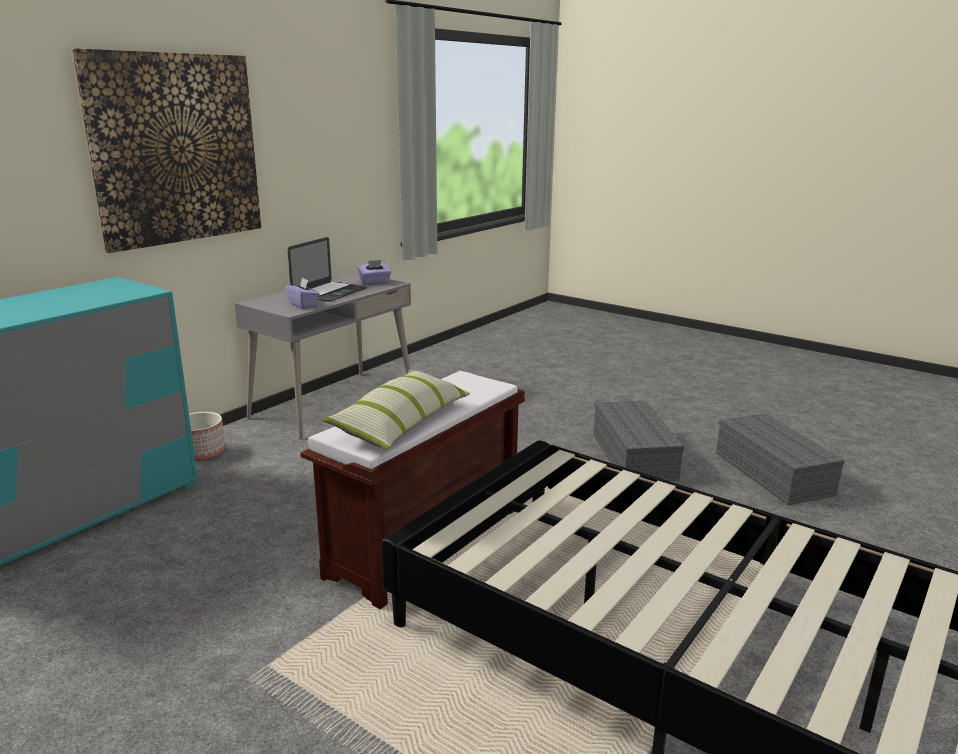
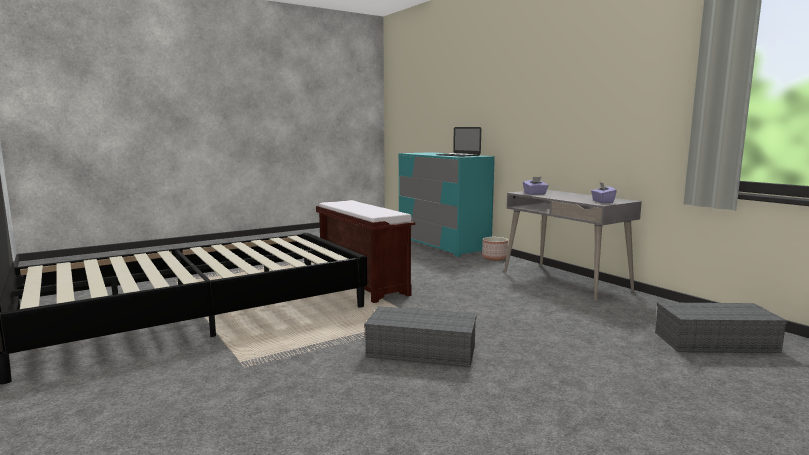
camera: 110 degrees right, 10 degrees down
picture [71,48,261,253] -> none
laptop [288,237,367,302] -> laptop moved to [436,127,481,157]
pillow [322,370,470,450] -> none
grey storage box [716,414,845,505] -> grey storage box moved to [655,302,787,353]

